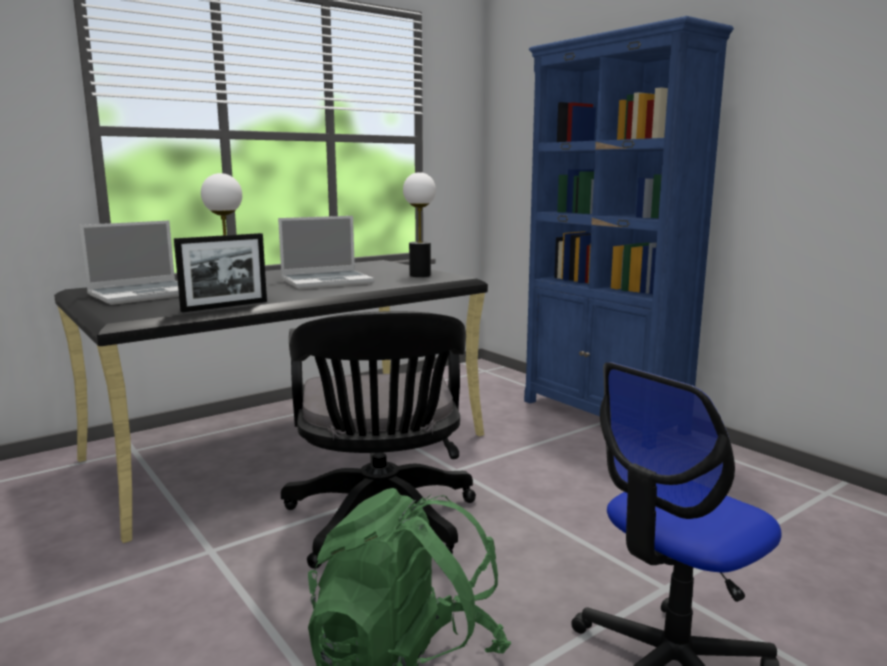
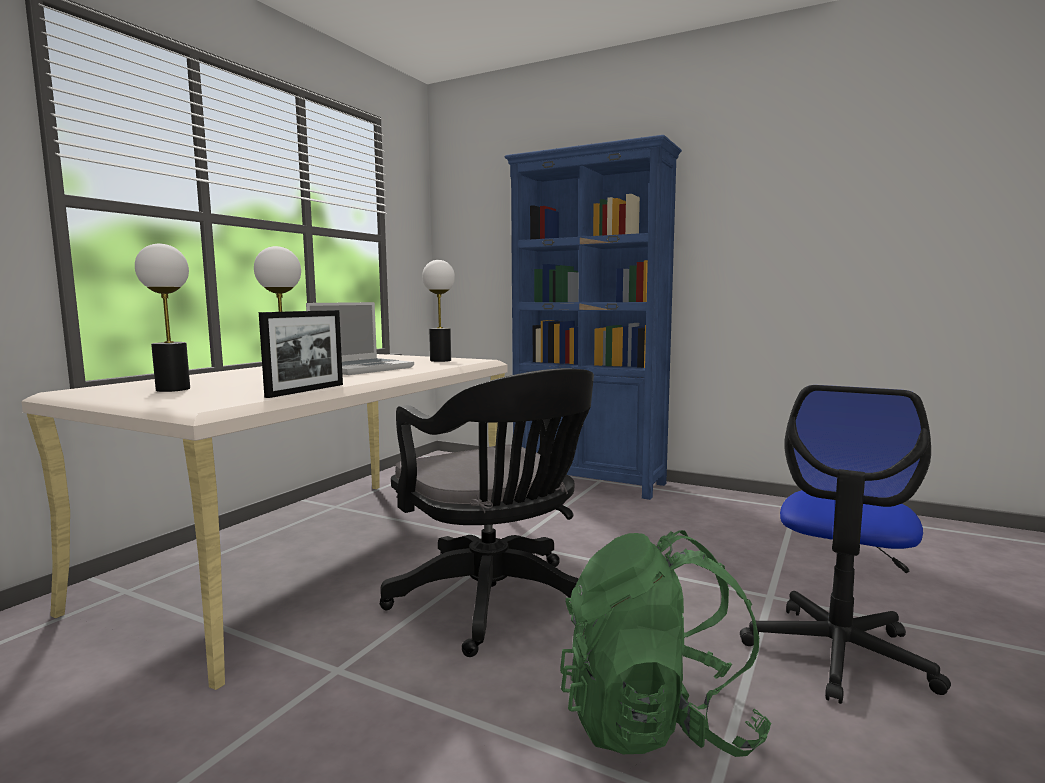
camera: 25 degrees left, 5 degrees down
black desk [54,260,488,543] -> beige desk [21,354,508,690]
laptop [79,220,179,305] -> table lamp [135,244,190,392]

